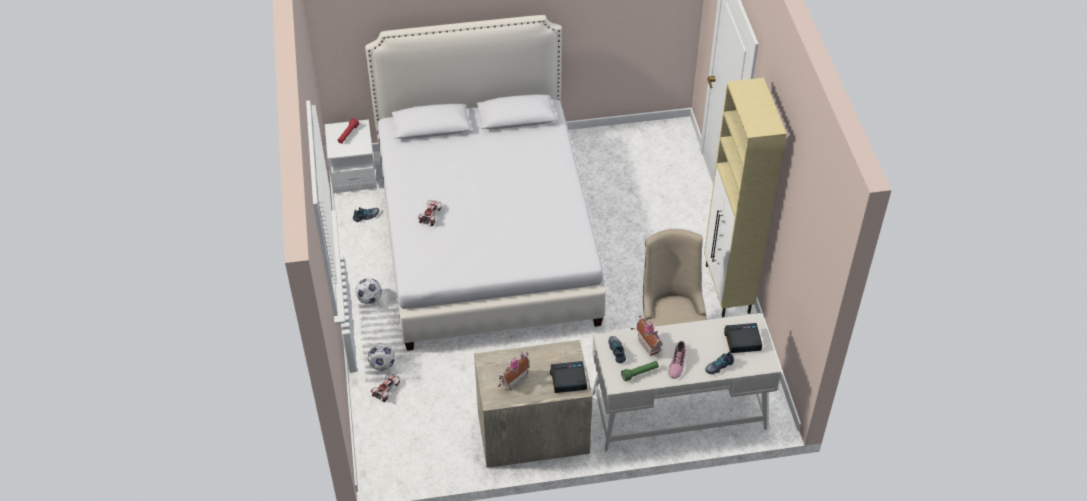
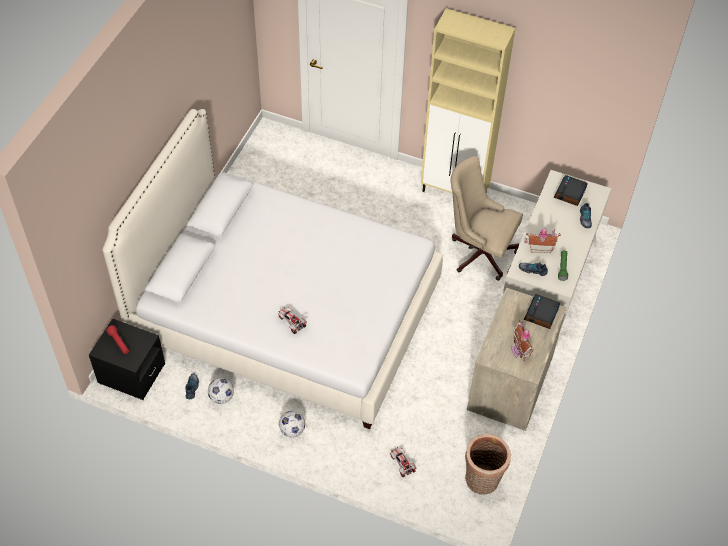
camera: 60 degrees left, 5 degrees up
white nightstand [325,119,377,193] -> black nightstand [89,319,165,400]
football [368,344,395,371] -> football moved to [208,378,234,404]
shoe [668,341,686,379] -> none
none -> basket [465,434,511,495]

